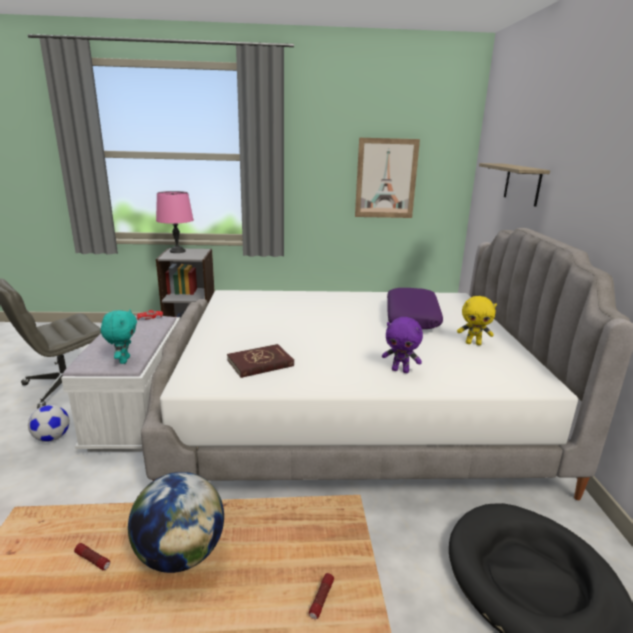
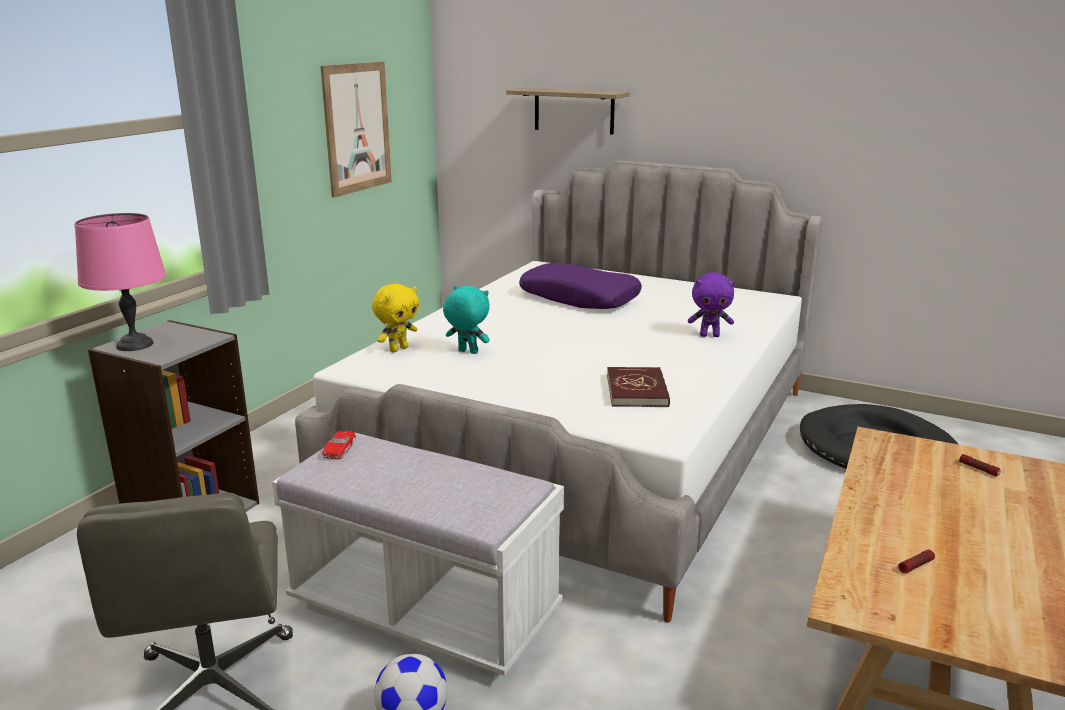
camera: 60 degrees left, 0 degrees up
turquoise plush toy [101,309,137,364] -> turquoise plush toy moved to [443,286,490,354]
globe [128,472,224,573] -> none
purple plush toy [382,317,423,373] -> purple plush toy turned 45 degrees clockwise [688,272,735,337]
yellow plush toy [457,296,497,345] -> yellow plush toy moved to [372,284,419,353]

